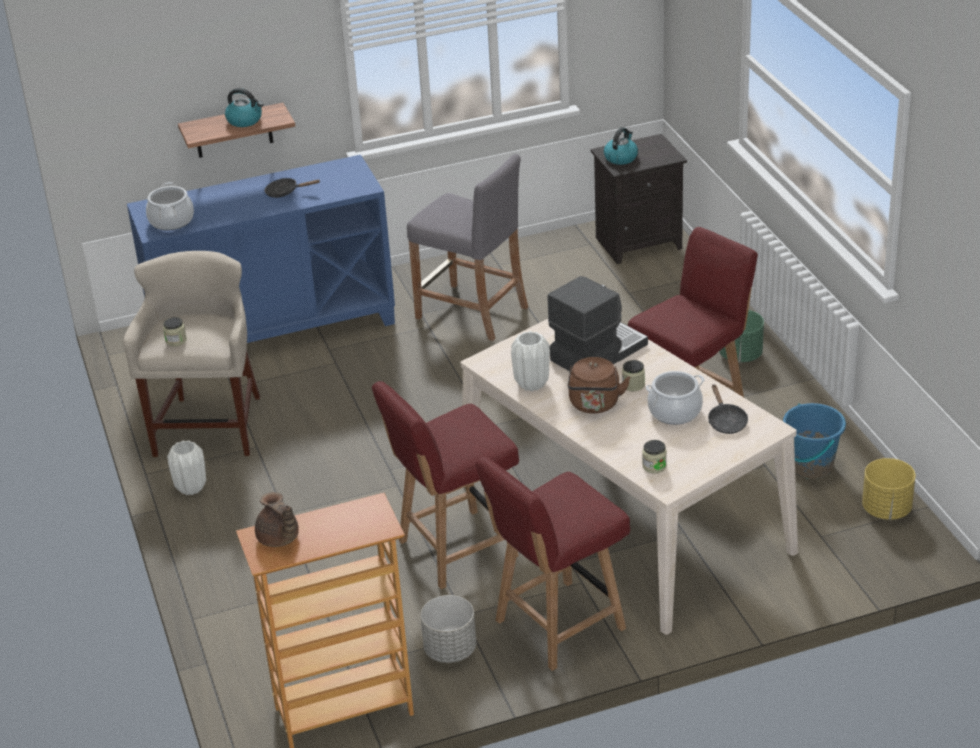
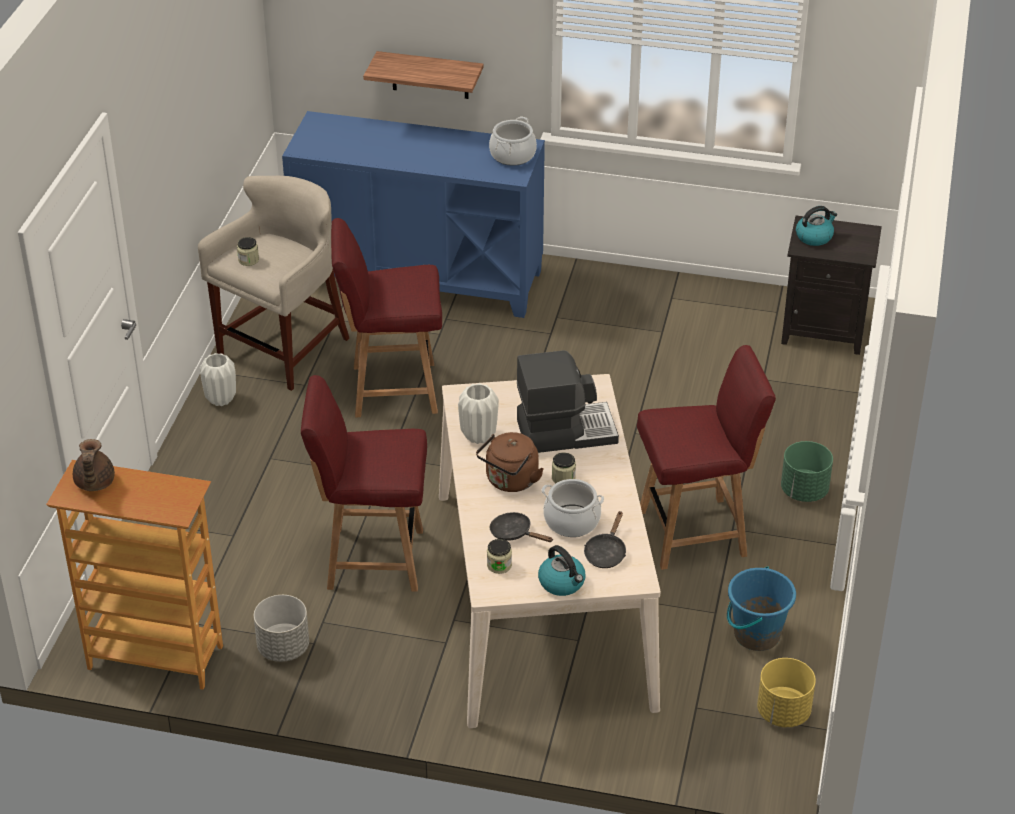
camera: 30 degrees right, 5 degrees up
cooking pot [146,182,194,231] -> cooking pot moved to [489,117,537,166]
kettle [225,88,264,127] -> kettle moved to [538,545,585,596]
black frying pan [264,178,321,198] -> black frying pan moved to [490,512,553,542]
grey stool [407,154,528,341] -> none
red chair [475,457,630,671] -> red chair moved to [331,218,442,417]

